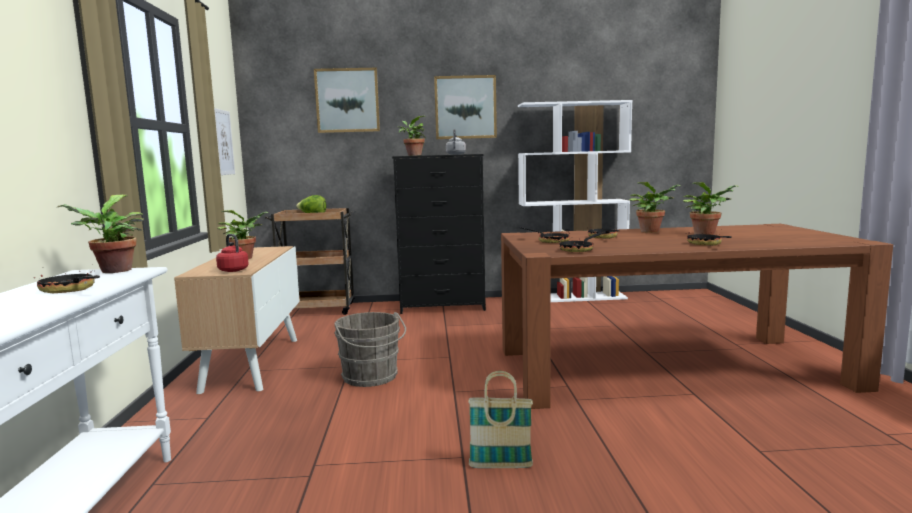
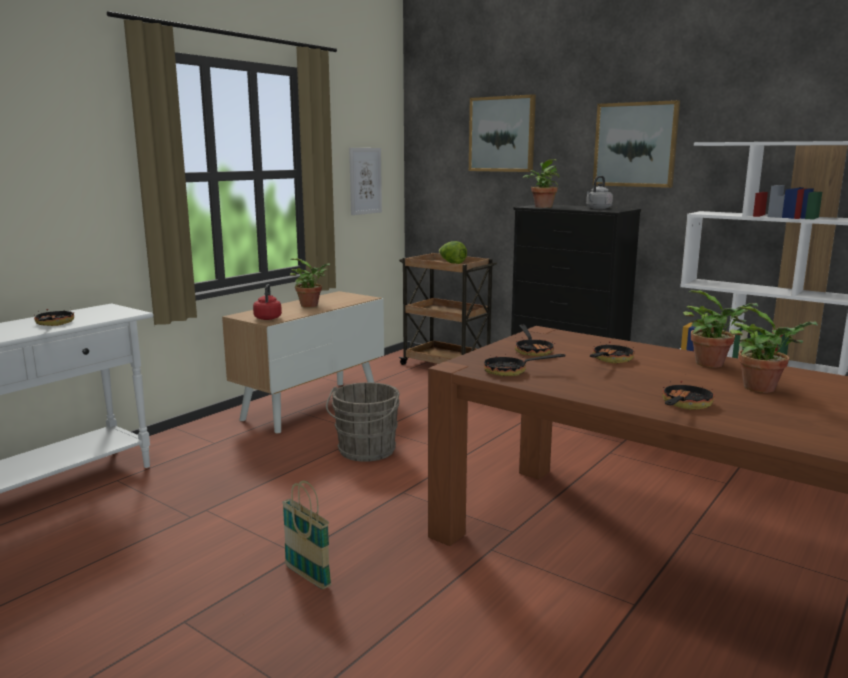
camera: 40 degrees right, 5 degrees up
potted plant [57,195,144,273] -> none

